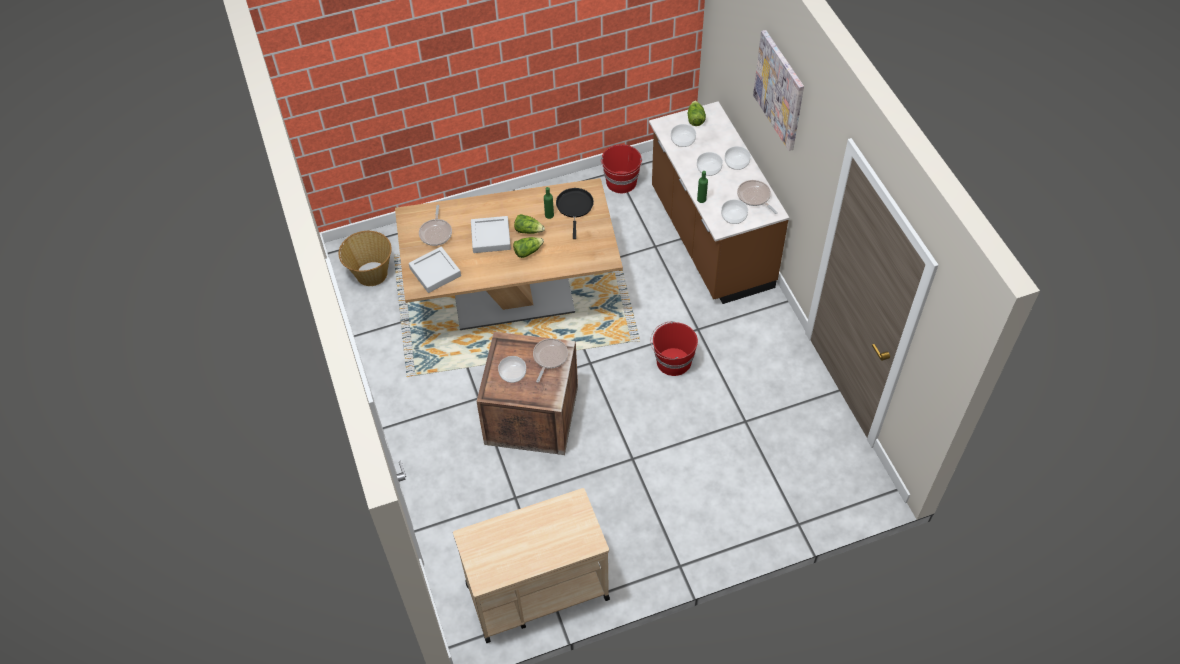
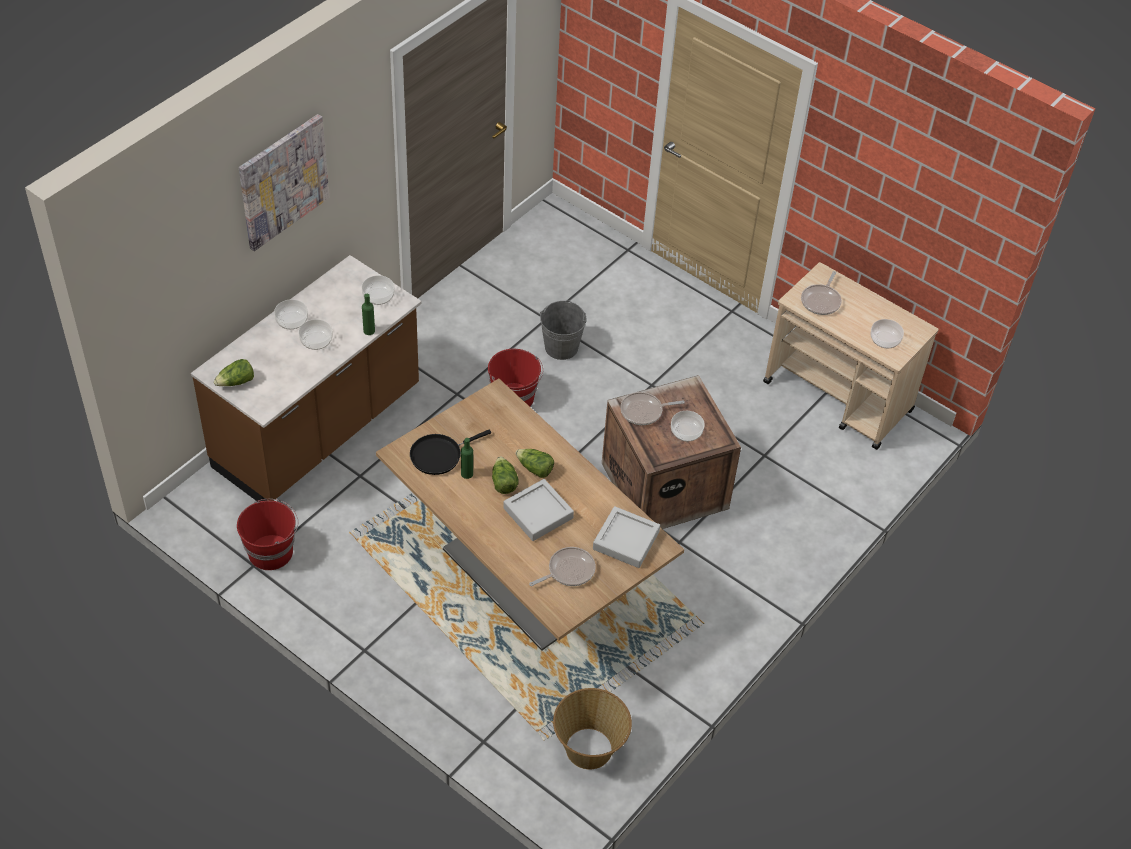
camera: 125 degrees left, 5 degrees down
bowl [671,124,696,147] -> bowl moved to [870,319,904,348]
frying pan [737,180,778,214] -> frying pan moved to [801,271,842,315]
none -> grey bucket [540,300,587,360]

